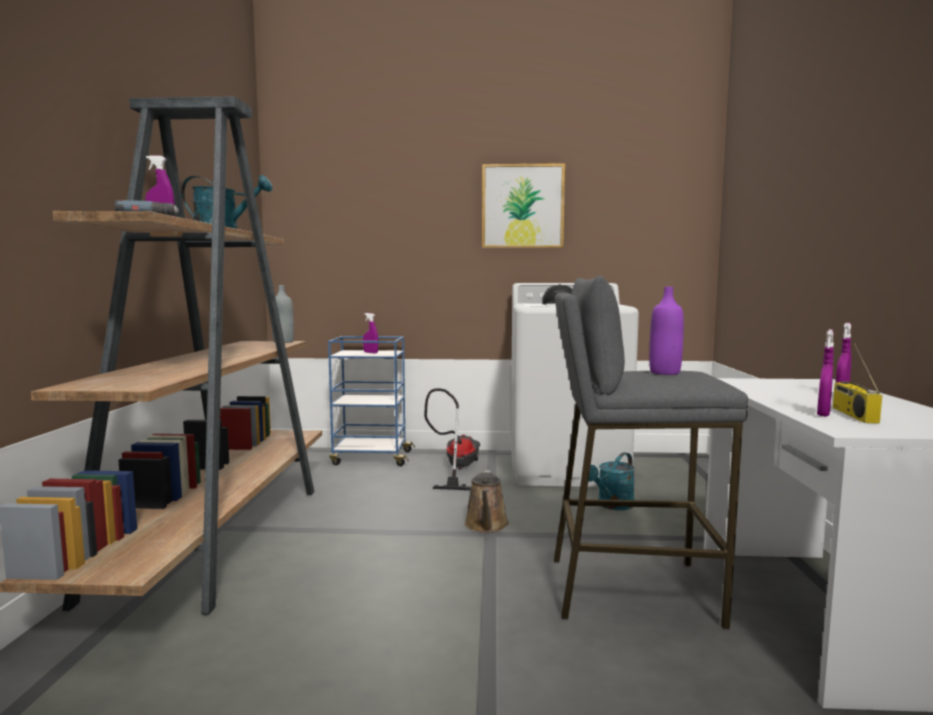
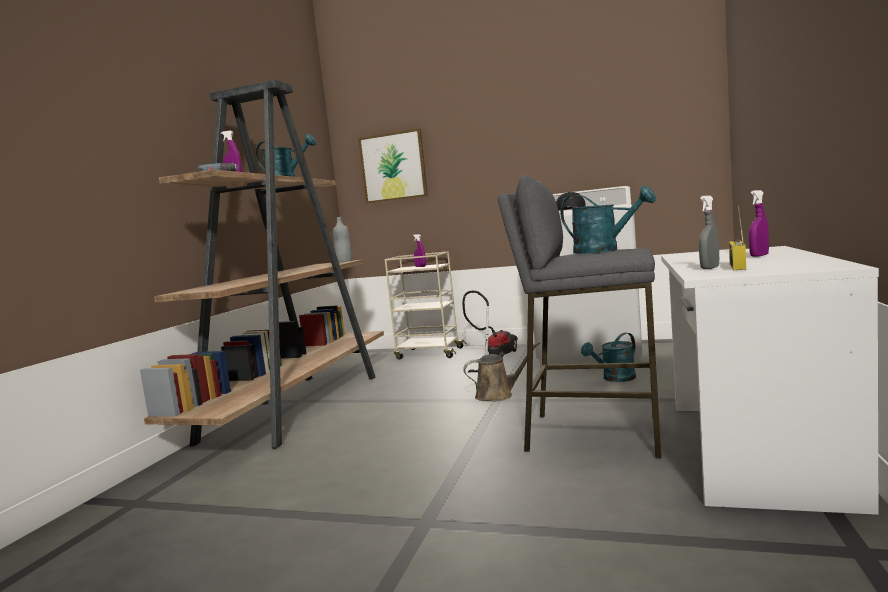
camera: 15 degrees right, 0 degrees up
blue cart [328,336,415,466] -> beige cart [385,251,466,360]
brown watering can [464,470,509,533] -> brown watering can turned 120 degrees counterclockwise [463,342,540,401]
picture [482,163,565,248] -> picture moved to [358,128,428,203]
purple bottle [649,287,684,375] -> turquoise watering can [560,185,656,254]
purple spray bottle [817,329,834,417] -> grey spray bottle [699,195,719,269]

